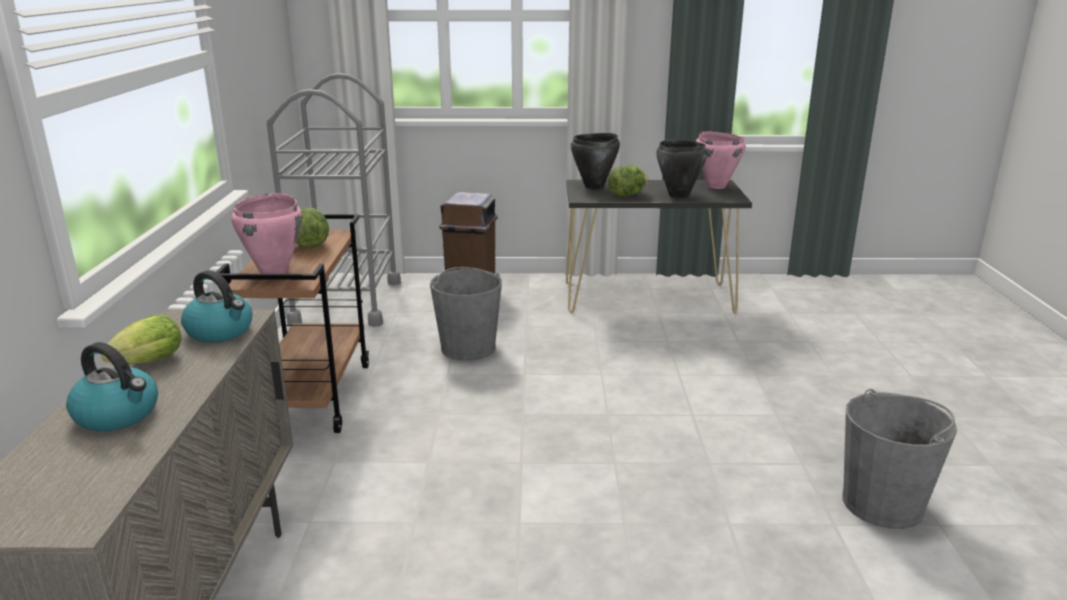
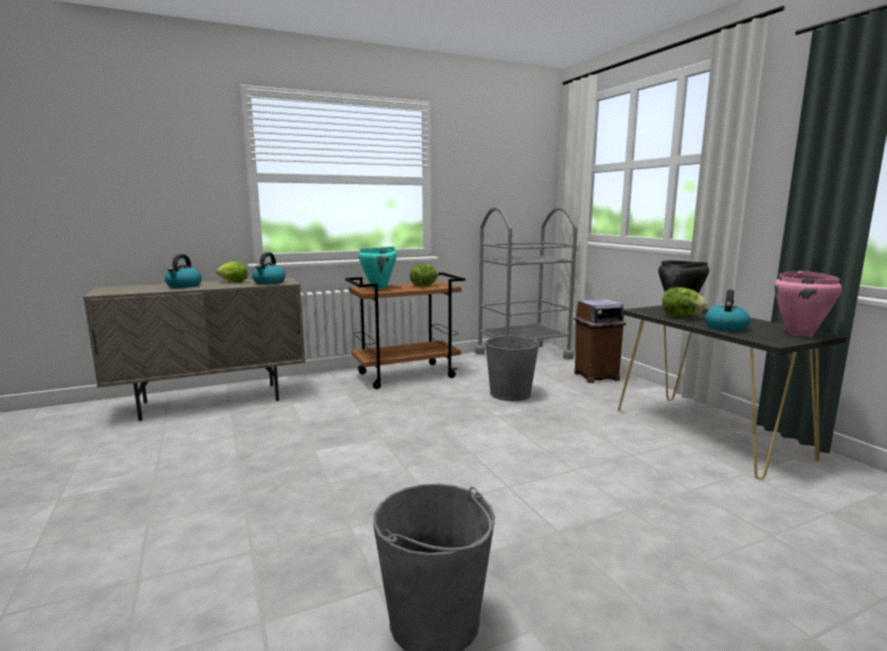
camera: 65 degrees right, 10 degrees down
pink cooking pot [231,193,302,274] -> turquoise cooking pot [358,247,397,289]
black cooking pot [657,140,707,198] -> kettle [705,290,751,331]

